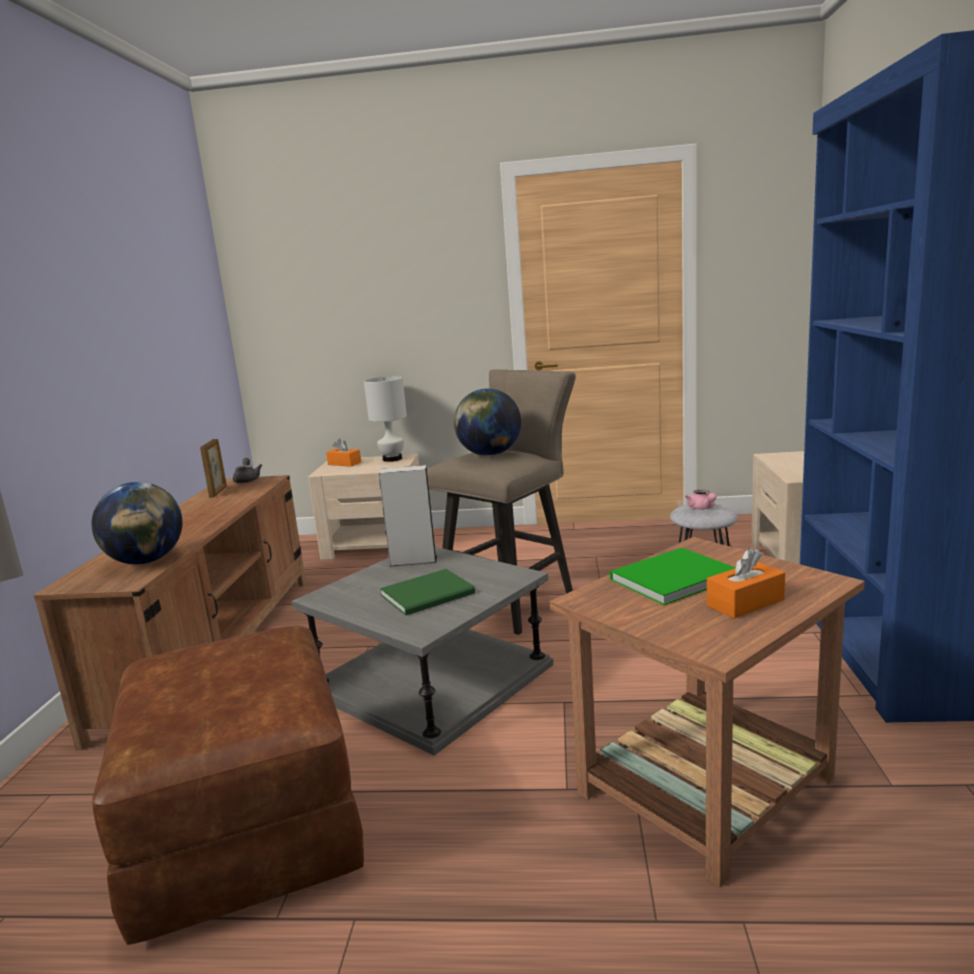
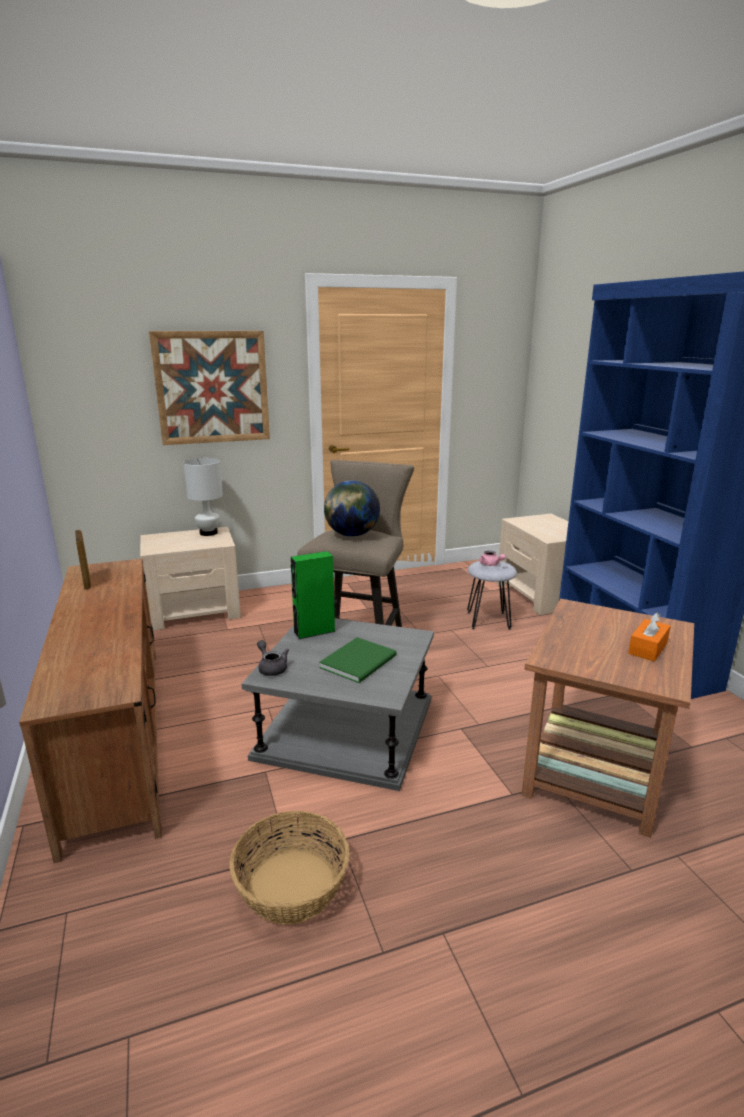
camera: 25 degrees left, 5 degrees up
globe [92,482,183,565] -> none
brown ottoman [92,626,364,945] -> basket [229,811,350,925]
grey teapot [233,458,262,483] -> grey teapot moved to [257,640,289,676]
orange tissue box [326,439,361,466] -> none
grey speaker [379,465,437,567] -> green speaker [290,551,336,640]
green book [610,548,736,605] -> none
none -> picture [149,331,270,445]

